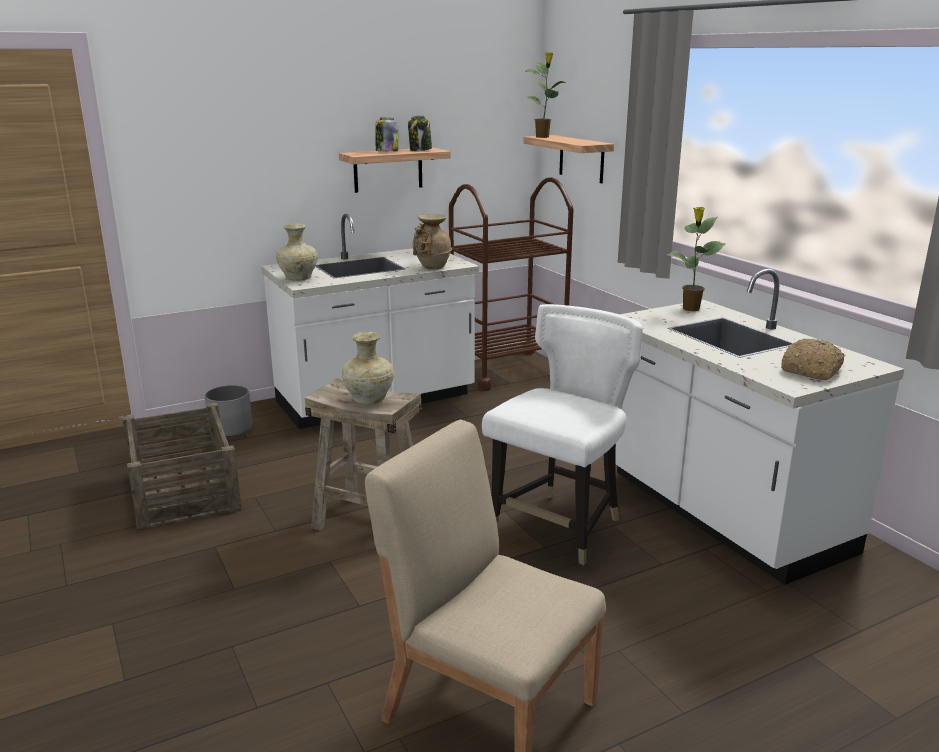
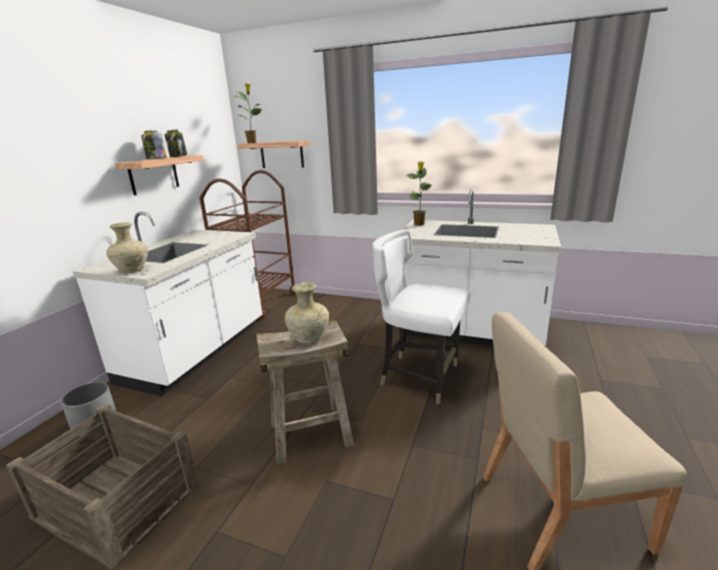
camera: 40 degrees left, 0 degrees up
beige vase [413,214,452,270] -> none
white chair [482,304,643,565] -> white chair turned 60 degrees counterclockwise [372,230,470,404]
bread [781,339,844,380] -> none

